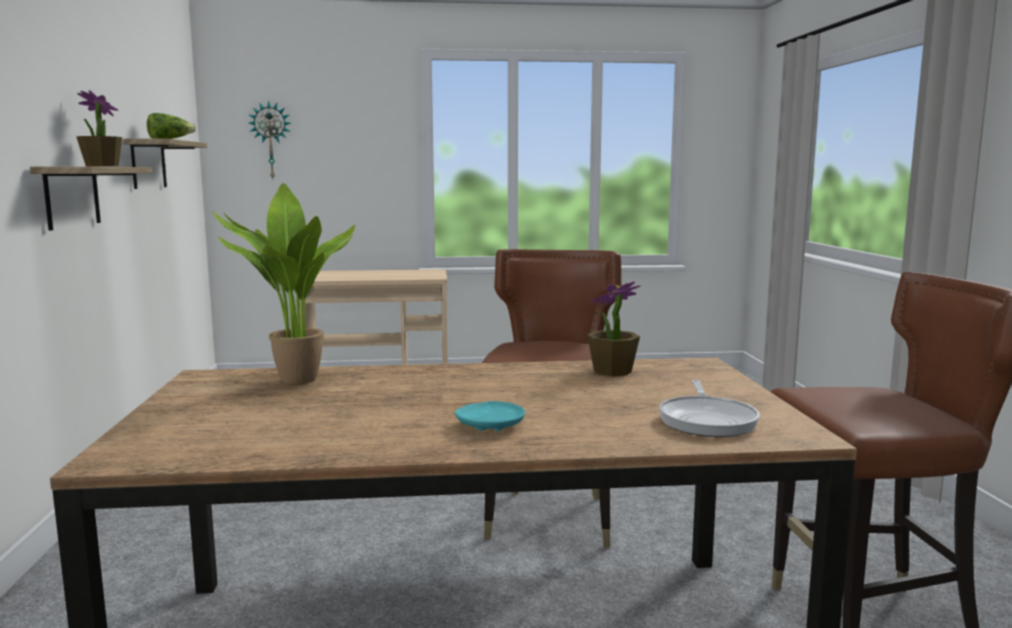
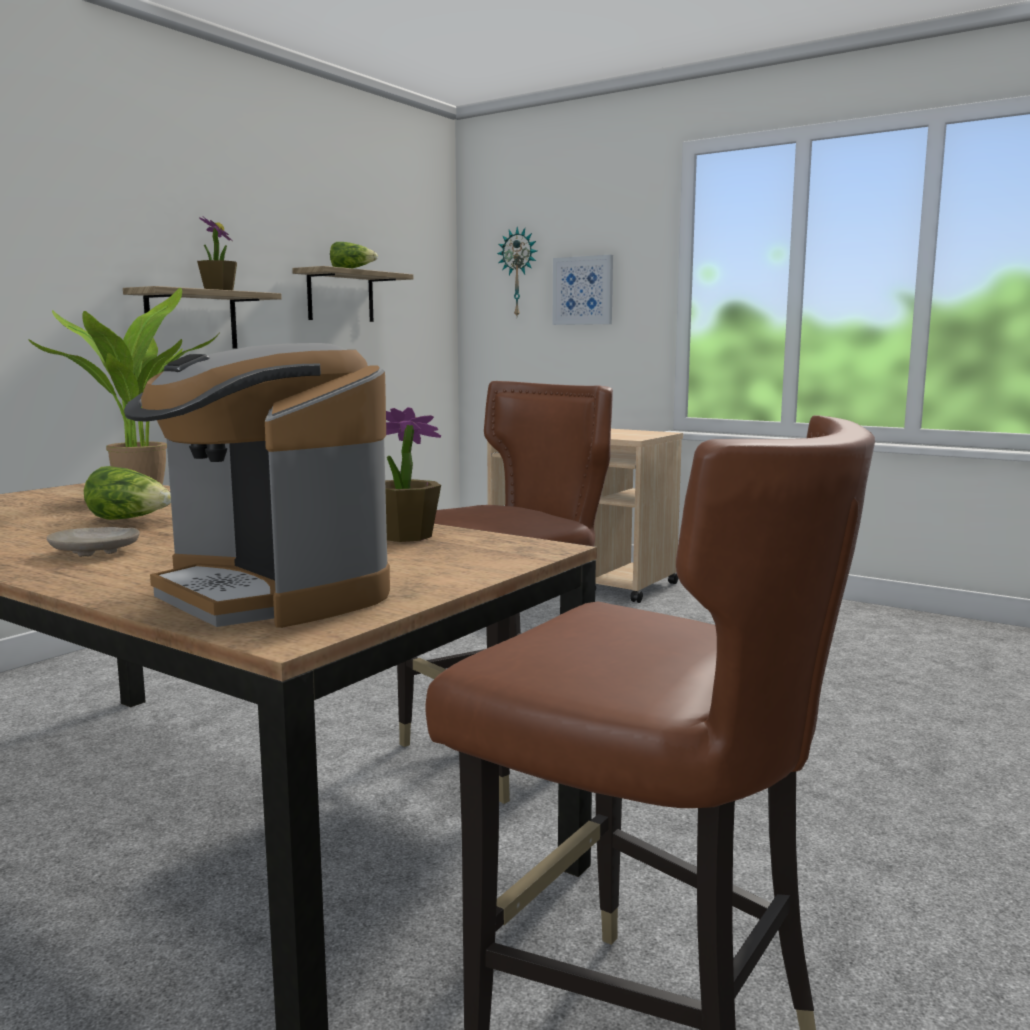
camera: 40 degrees right, 0 degrees up
turquoise plate [455,401,525,431] -> beige plate [47,527,140,557]
frying pan [659,380,760,437] -> coffee machine [124,343,390,628]
none -> lettuce [84,466,171,520]
none -> picture [552,255,613,325]

